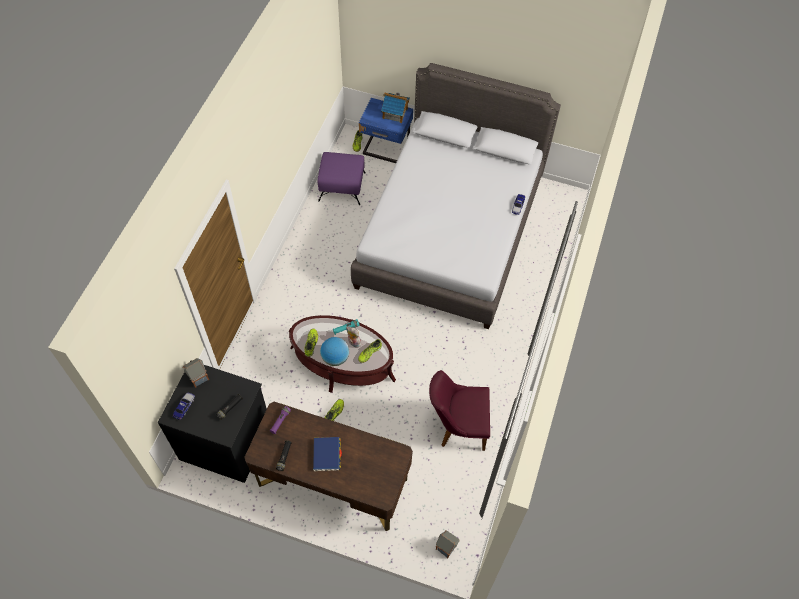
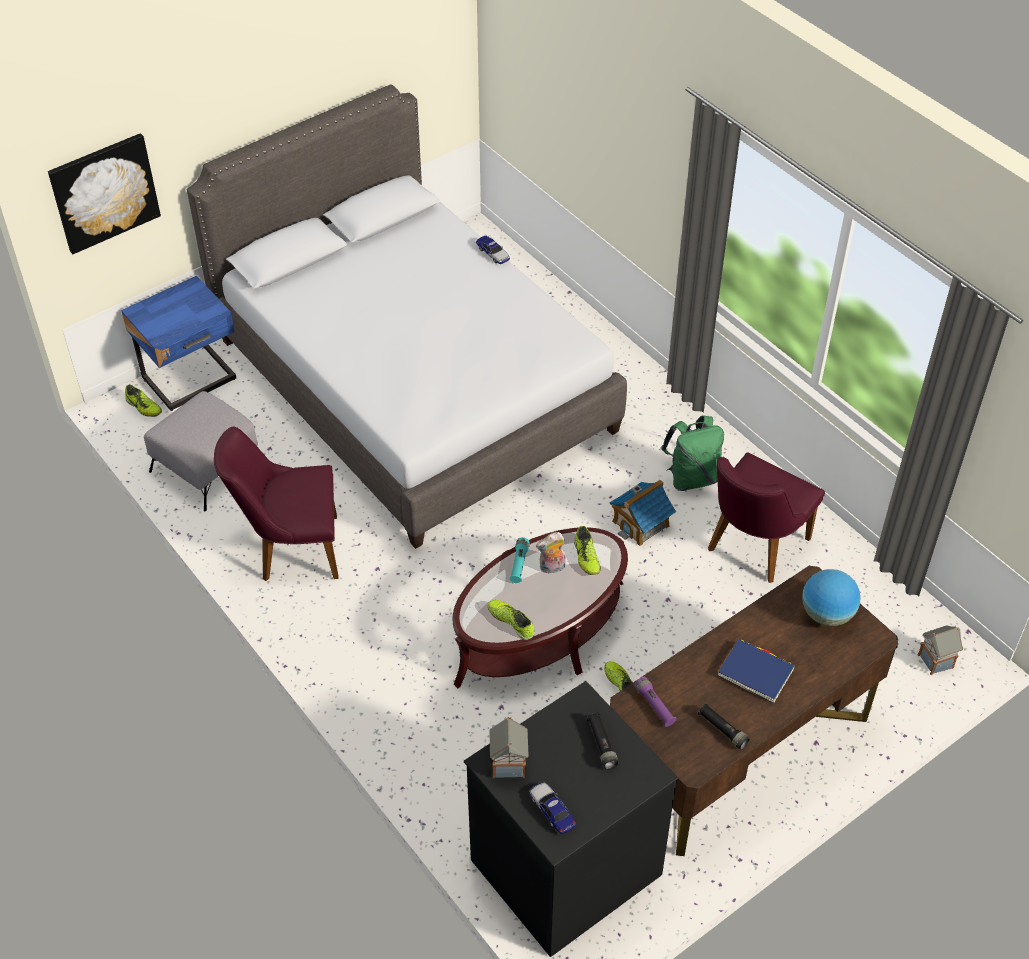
camera: 55 degrees left, 10 degrees down
purple ottoman [318,152,366,205] -> grey ottoman [144,391,258,512]
globe [320,337,349,366] -> globe moved to [802,569,861,626]
toy house [381,92,410,123] -> toy house moved to [609,480,676,546]
none -> picture [48,133,161,254]
none -> purple chair [214,427,338,581]
none -> green backpack [661,415,724,491]

